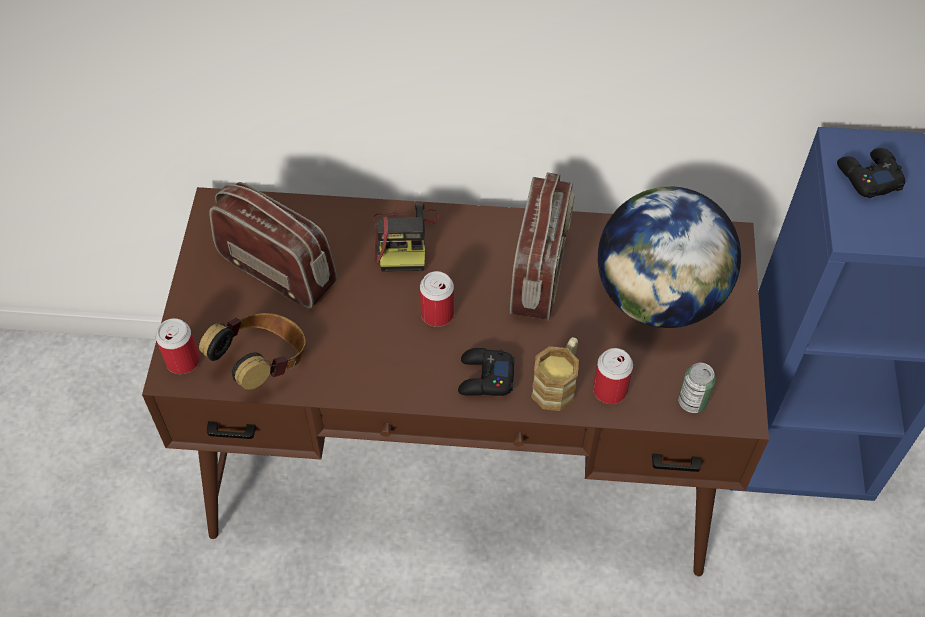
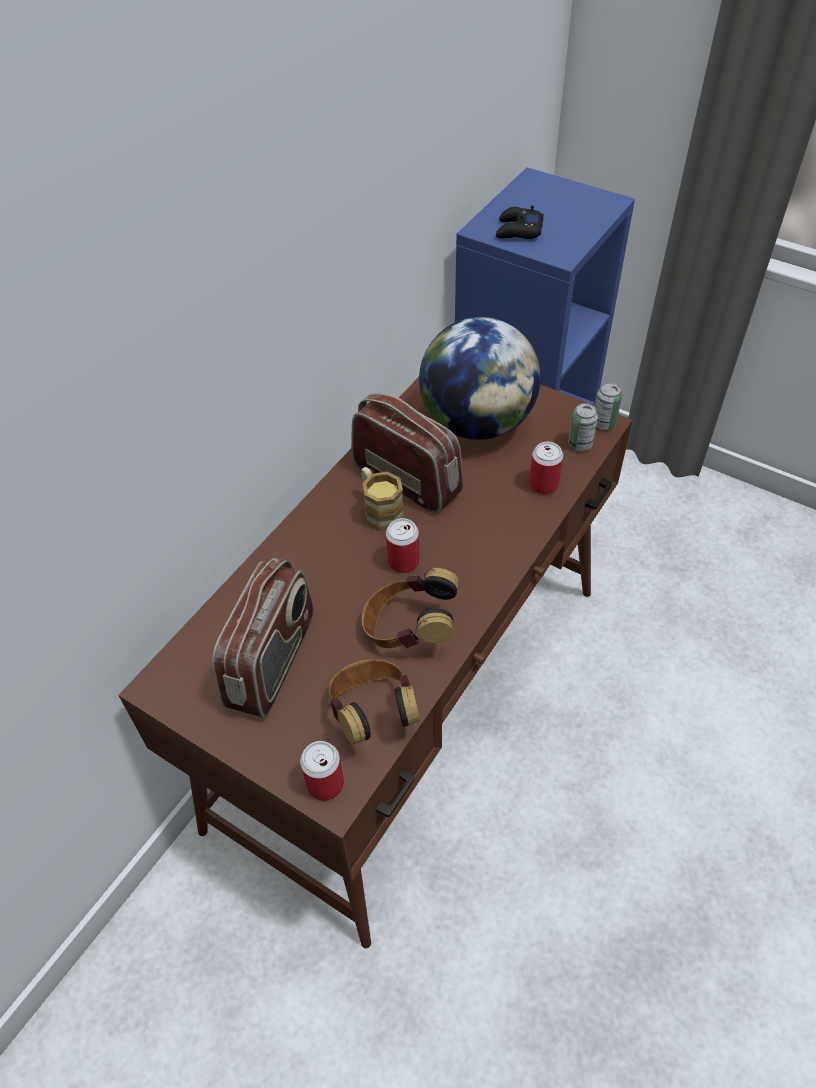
camera: 60 degrees left, 5 degrees down
radio [209,182,337,308] -> radio turned 135 degrees clockwise [212,558,314,718]
camera [373,203,439,272] -> none
black game controller [458,348,515,396] -> none
mug [531,337,579,411] -> mug moved to [361,467,404,532]
none -> headphones [362,568,459,648]
none -> can [595,382,622,430]

